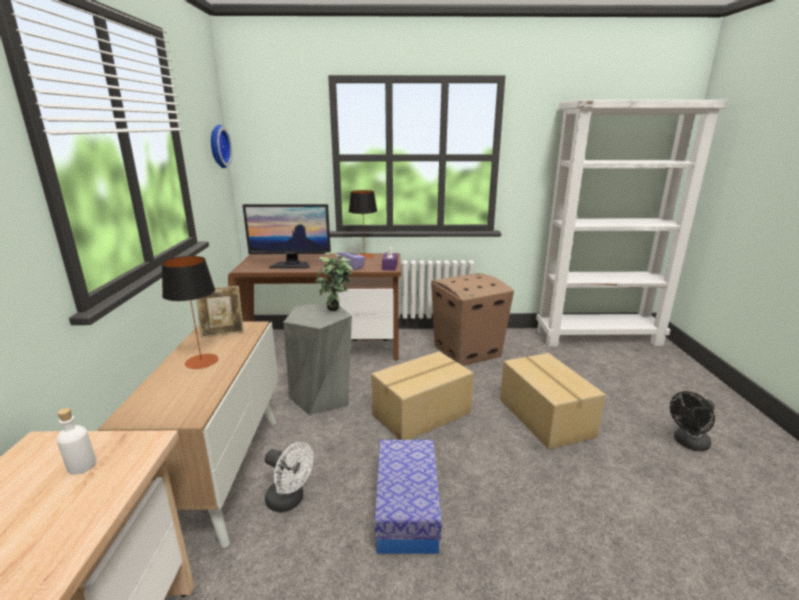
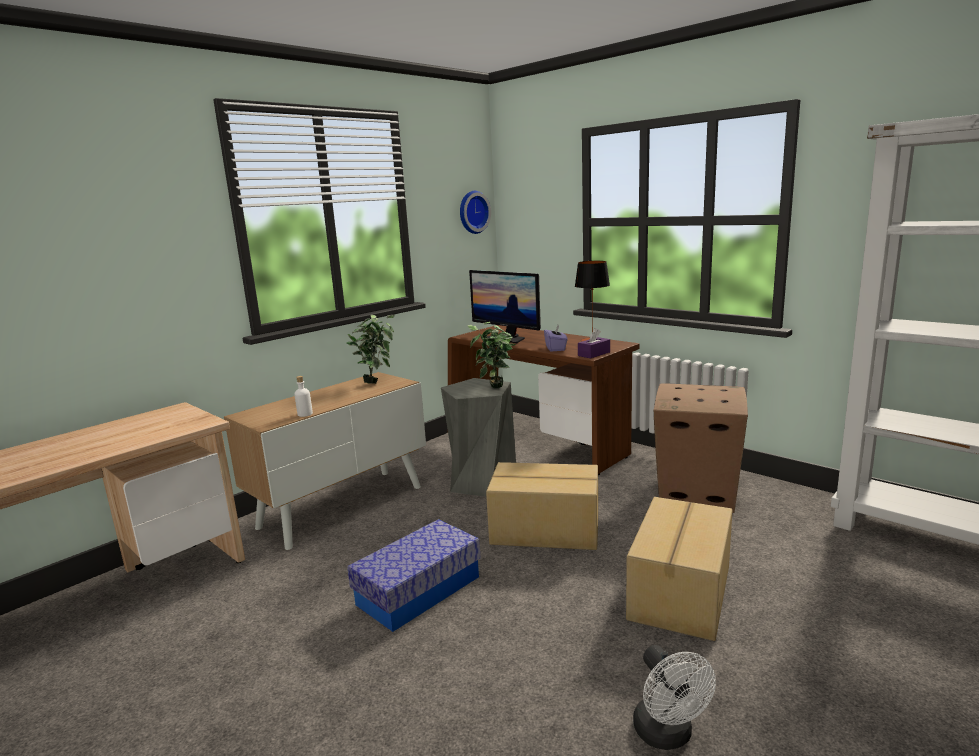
camera: 45 degrees right, 5 degrees down
white bottle [57,408,96,475] -> white bottle moved to [294,376,313,417]
table lamp [162,256,218,369] -> none
picture frame [196,286,244,338] -> potted plant [346,315,395,384]
white fan [265,442,313,512] -> white fan moved to [633,645,716,750]
black fan [670,391,715,451] -> none

